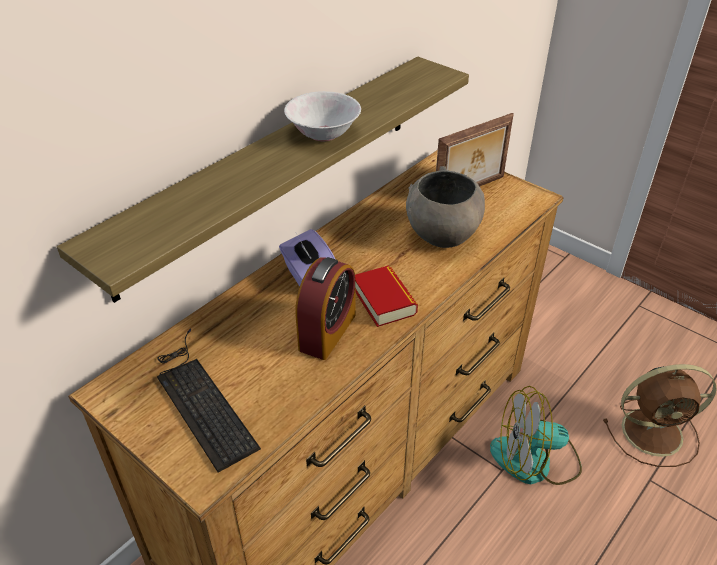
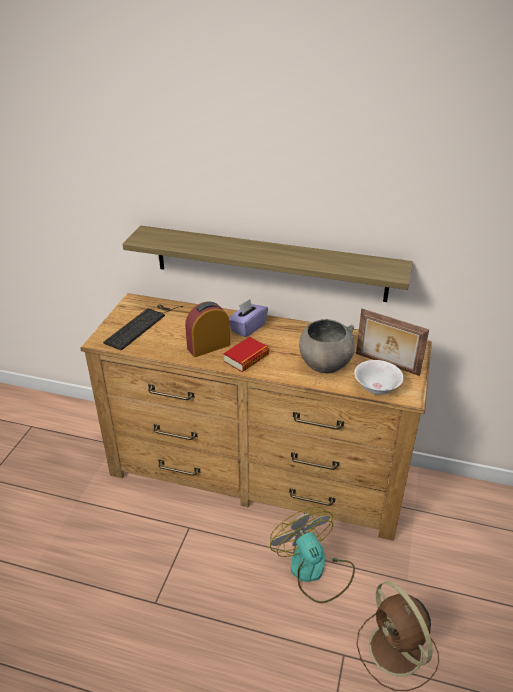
camera: 65 degrees right, 5 degrees down
white bowl [284,91,361,141] -> white bowl moved to [354,360,404,395]
alarm clock [295,257,355,360] -> alarm clock turned 150 degrees clockwise [185,301,230,357]

